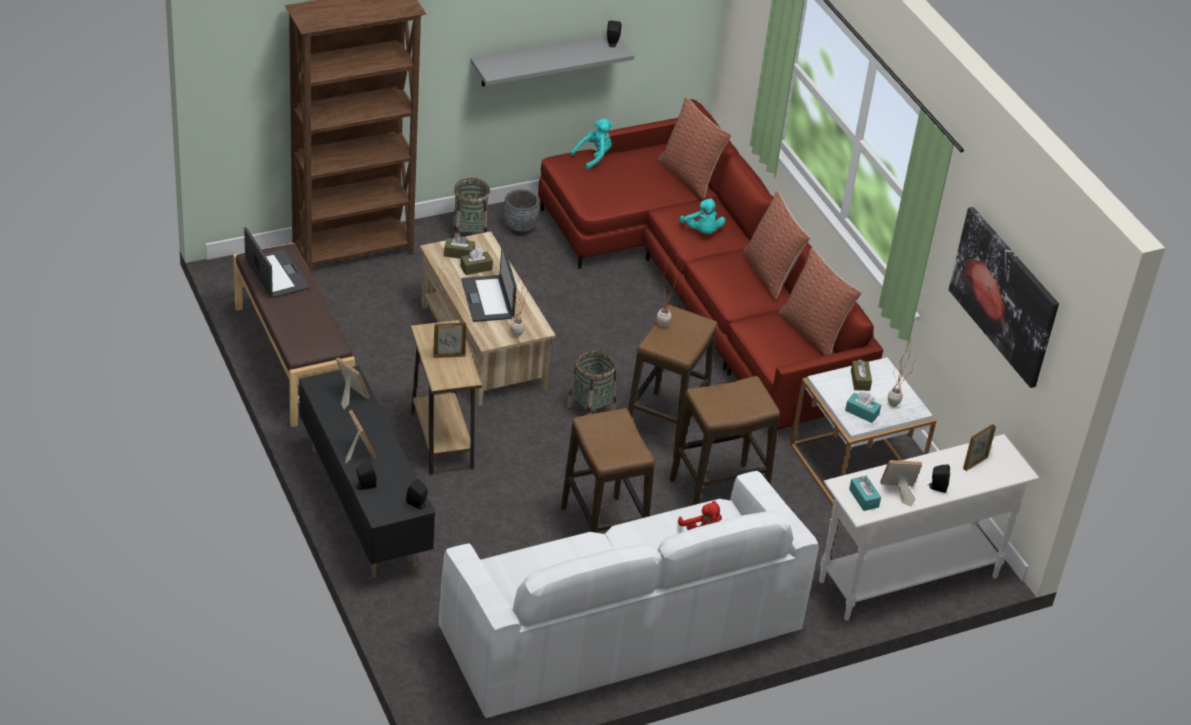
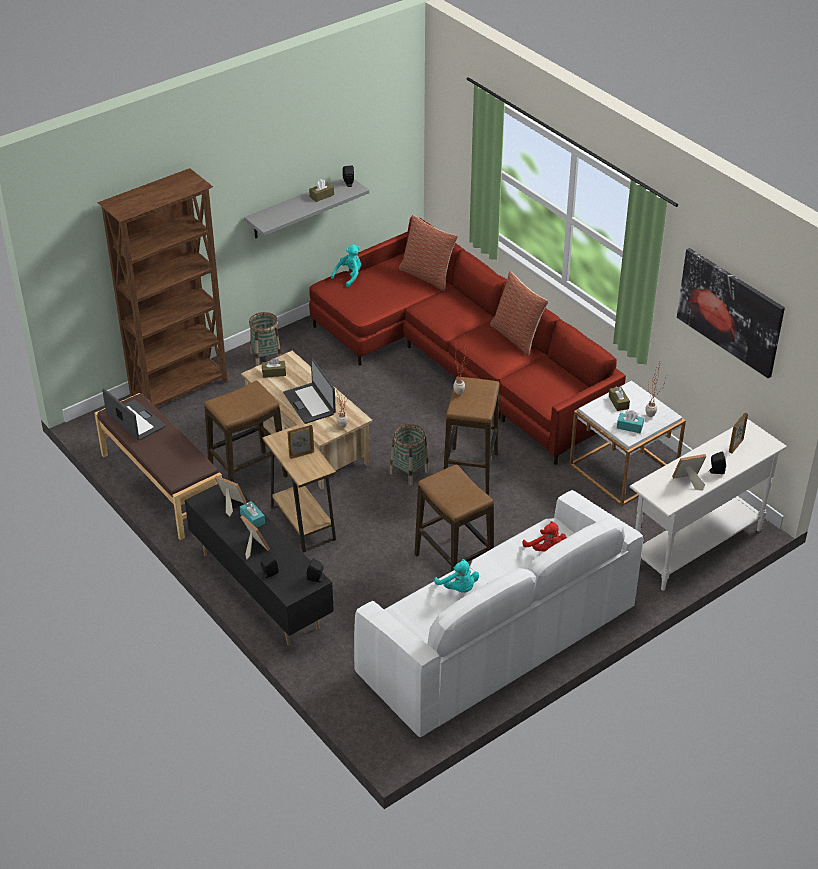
camera: 10 degrees left, 0 degrees up
brown tissue box [460,248,493,275] -> brown tissue box moved to [309,179,334,202]
grey planter [504,189,539,236] -> none
stool [670,376,780,505] -> stool moved to [204,380,288,482]
turquoise plush toy [680,198,725,234] -> turquoise plush toy moved to [434,559,479,593]
pillow [779,248,862,356] -> none
turquoise tissue box [849,476,881,511] -> turquoise tissue box moved to [240,501,265,528]

